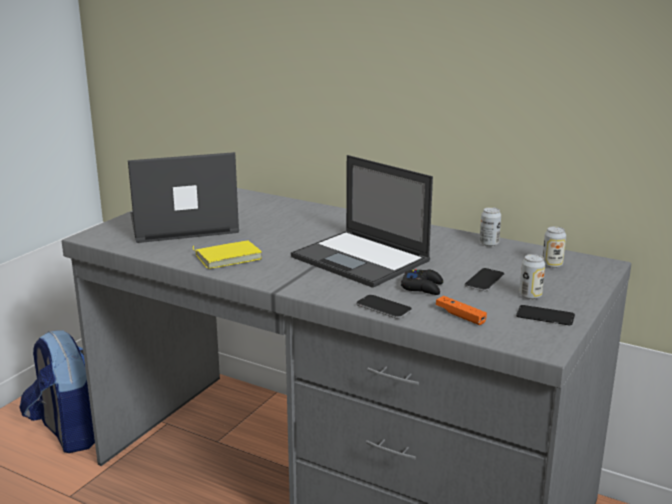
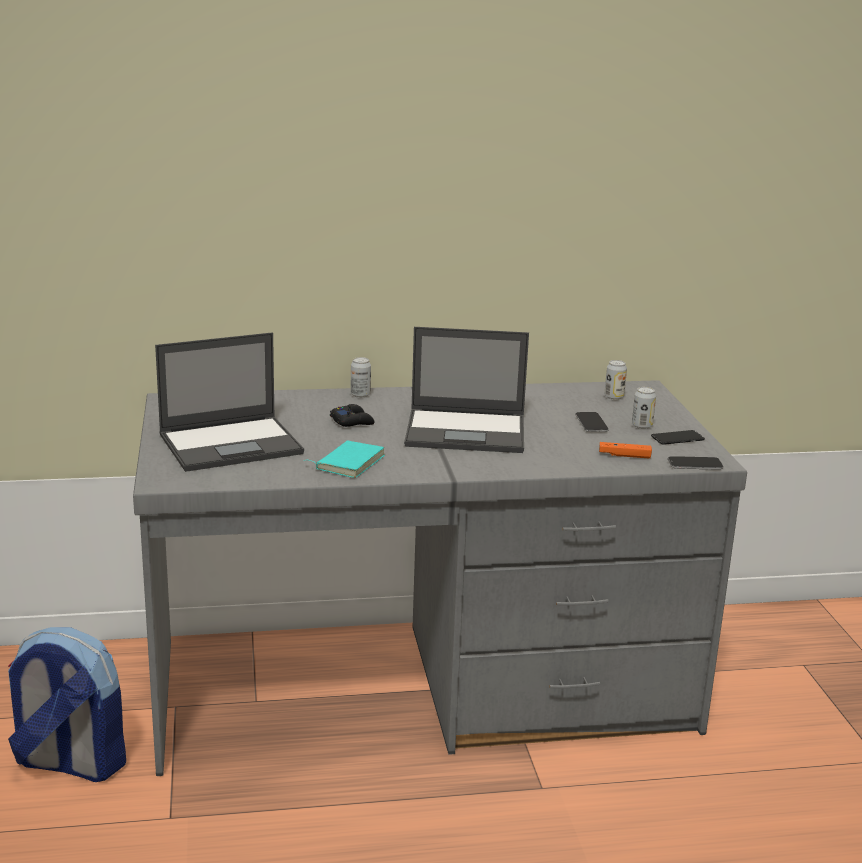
camera: 40 degrees left, 0 degrees up
laptop [128,152,239,243] -> laptop turned 150 degrees counterclockwise [155,332,304,472]
yellow book [193,241,262,269] -> turquoise book [309,441,385,478]
phone [356,295,412,318] -> phone moved to [668,456,723,470]
black game controller [401,269,443,295] -> black game controller moved to [330,404,375,427]
can [480,207,501,247] -> can moved to [351,357,371,398]

